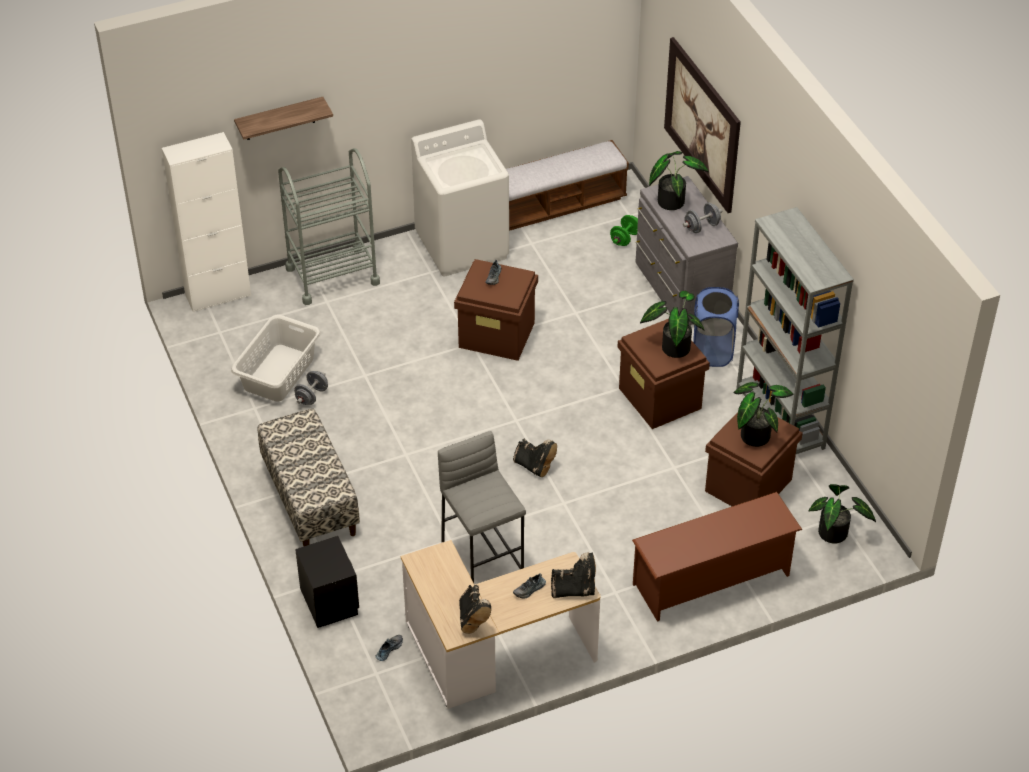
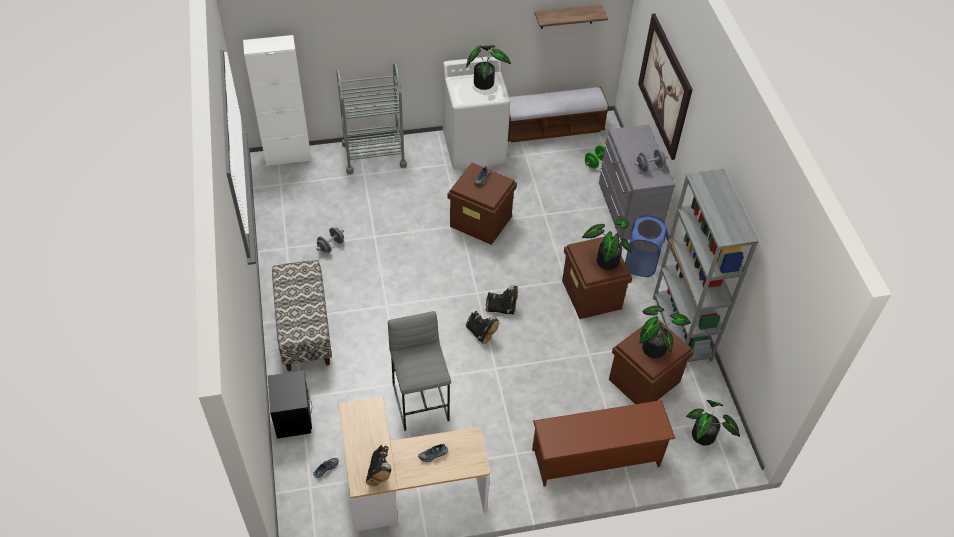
camera: 10 degrees right, 5 degrees up
grey laundry basket [231,315,321,402] -> none
shelf [234,97,333,140] -> shelf moved to [534,5,608,29]
black boot [551,552,596,598] -> black boot moved to [485,285,518,314]
potted plant [649,151,709,210] -> potted plant moved to [466,45,511,90]

